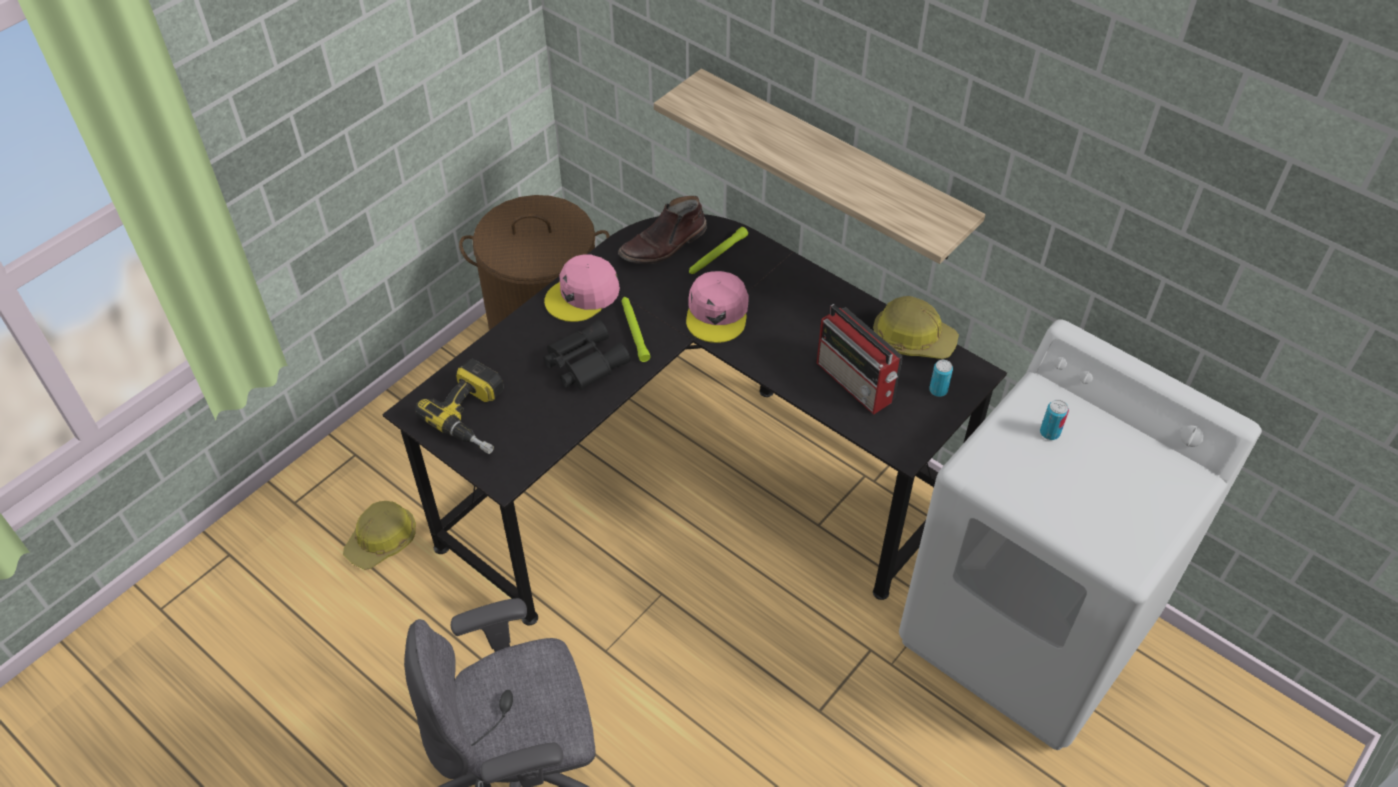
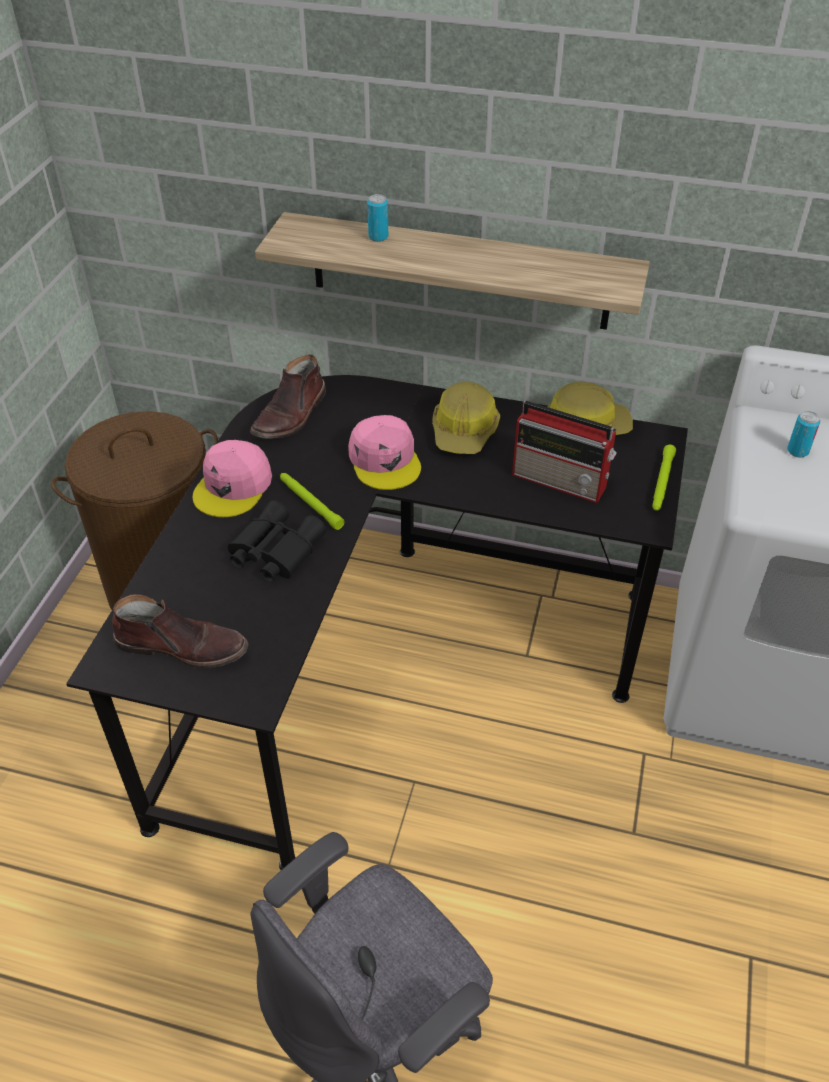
camera: 25 degrees left, 5 degrees down
hard hat [343,501,416,570] -> hard hat moved to [432,382,500,454]
power drill [415,359,504,454] -> brown boot [112,594,248,668]
green flashlight [689,227,748,274] -> green flashlight moved to [652,445,676,511]
can [929,360,953,397] -> can moved to [367,194,388,242]

